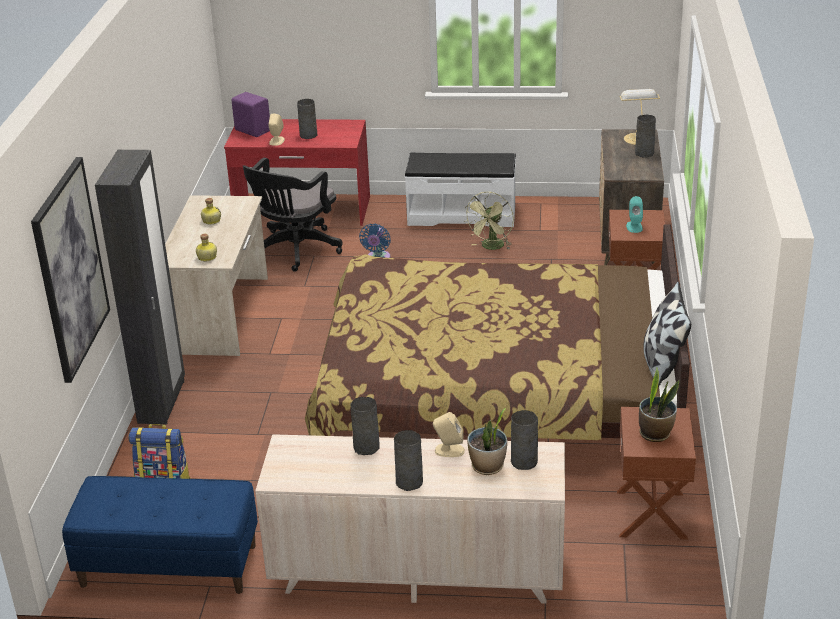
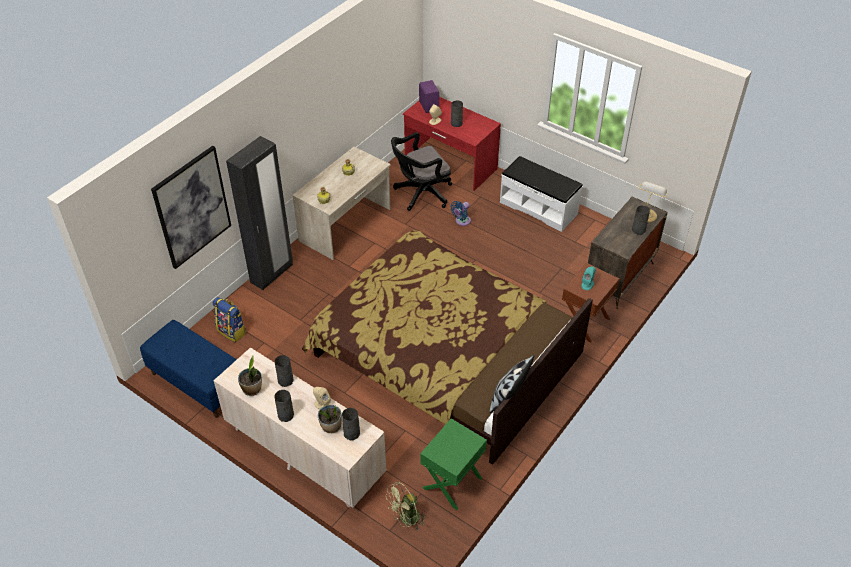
camera: 30 degrees right, 15 degrees up
green fan [464,192,514,250] -> green fan moved to [386,482,427,531]
brown nightstand [617,407,696,540] -> green nightstand [420,418,487,510]
potted plant [639,368,679,442] -> potted plant moved to [238,356,262,396]

